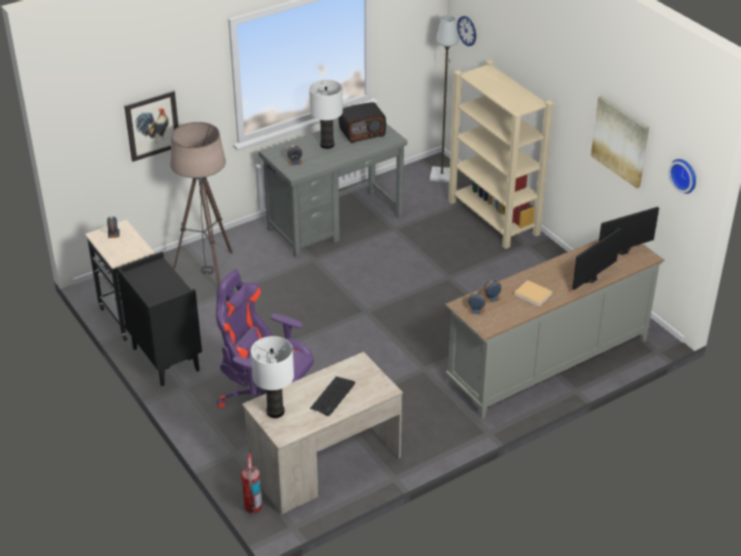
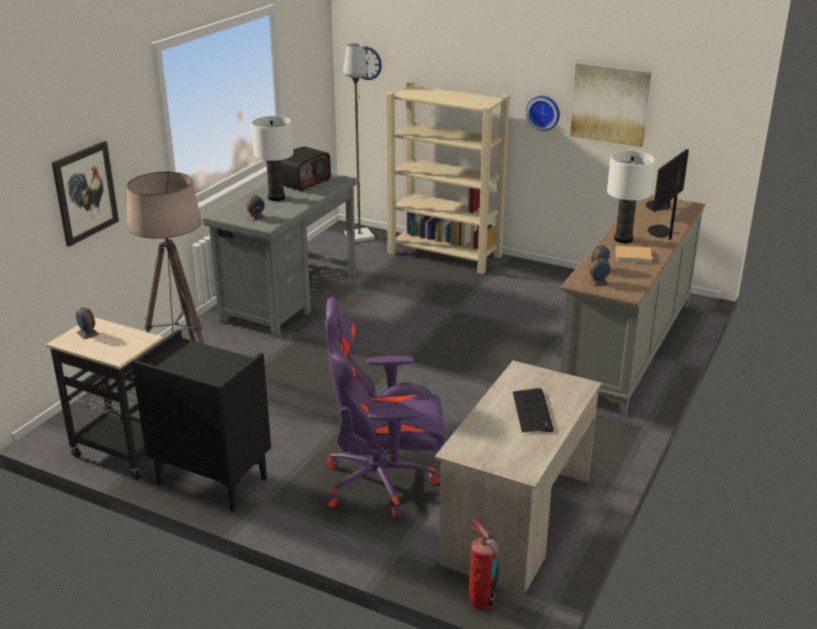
camera: 30 degrees left, 10 degrees down
white table lamp [251,336,294,418] -> white table lamp moved to [607,151,655,243]
wall clock [669,159,696,194] -> wall clock moved to [526,96,560,131]

